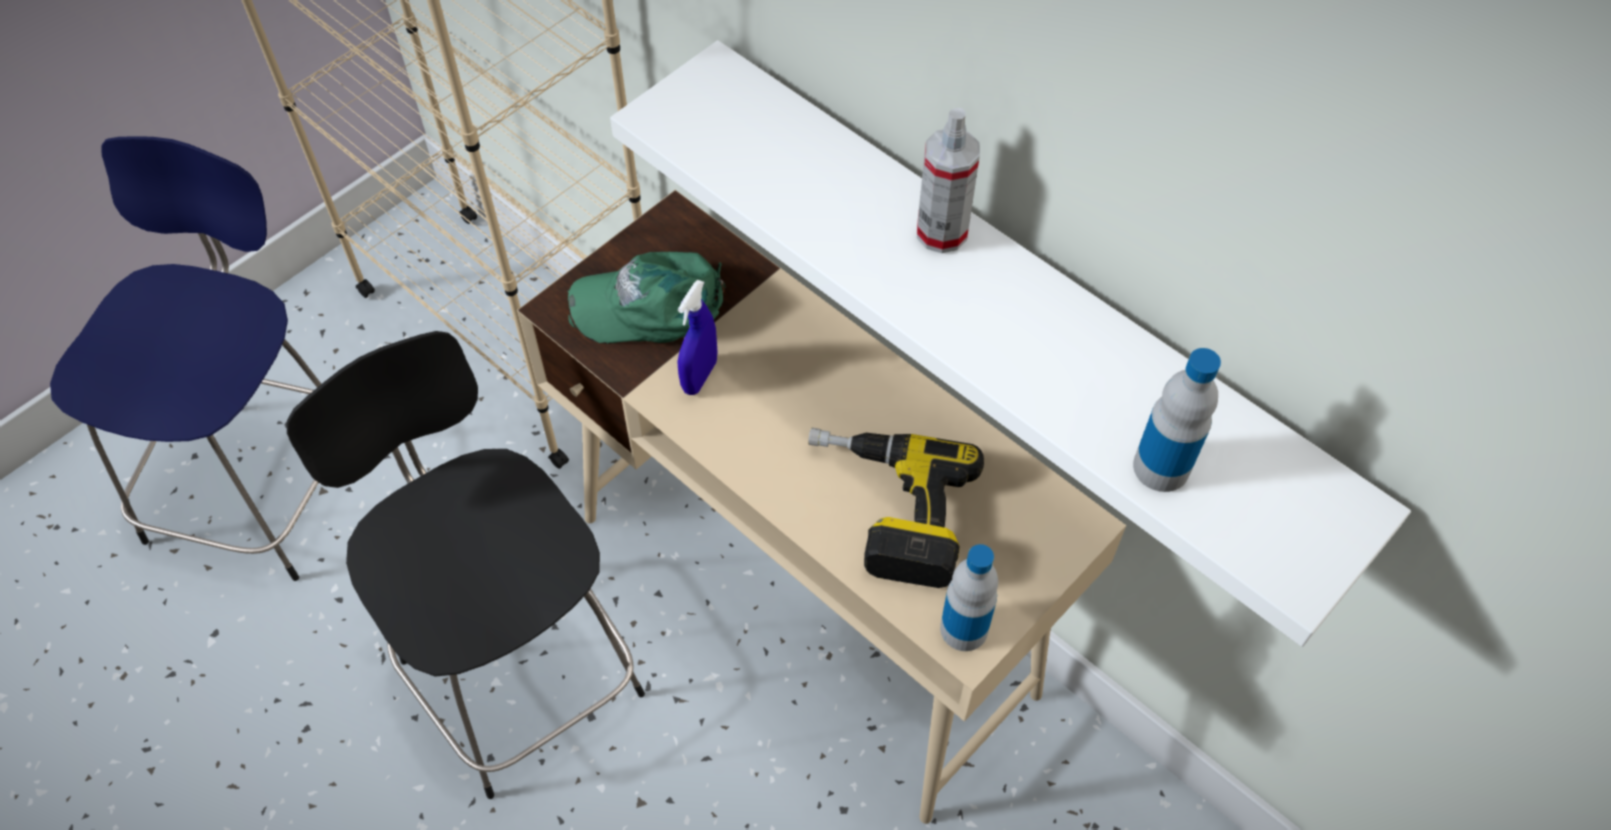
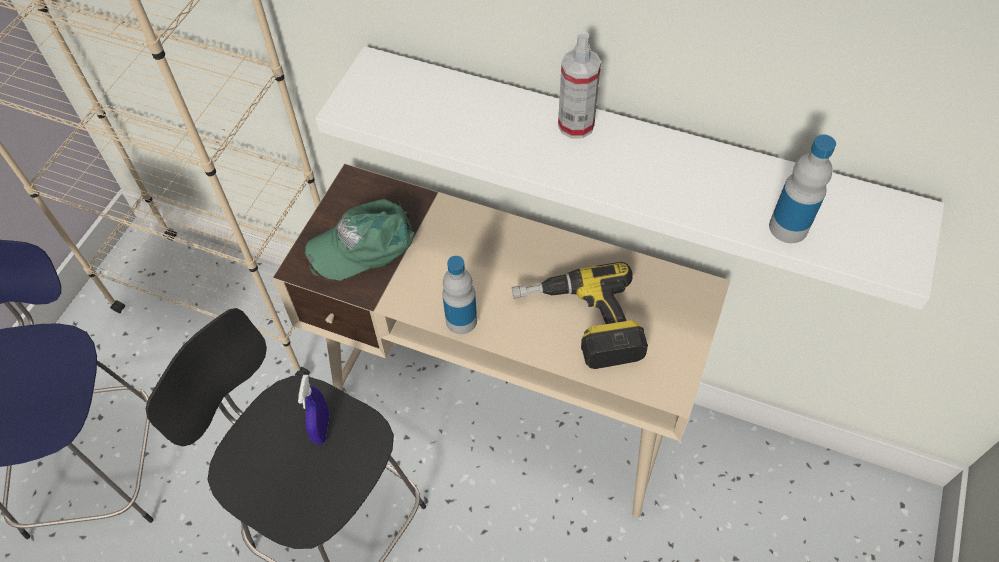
camera: 20 degrees left, 0 degrees up
blue spray bottle [677,279,718,395] -> blue spray bottle moved to [298,375,330,445]
bottle [940,544,998,651] -> bottle moved to [442,256,477,334]

